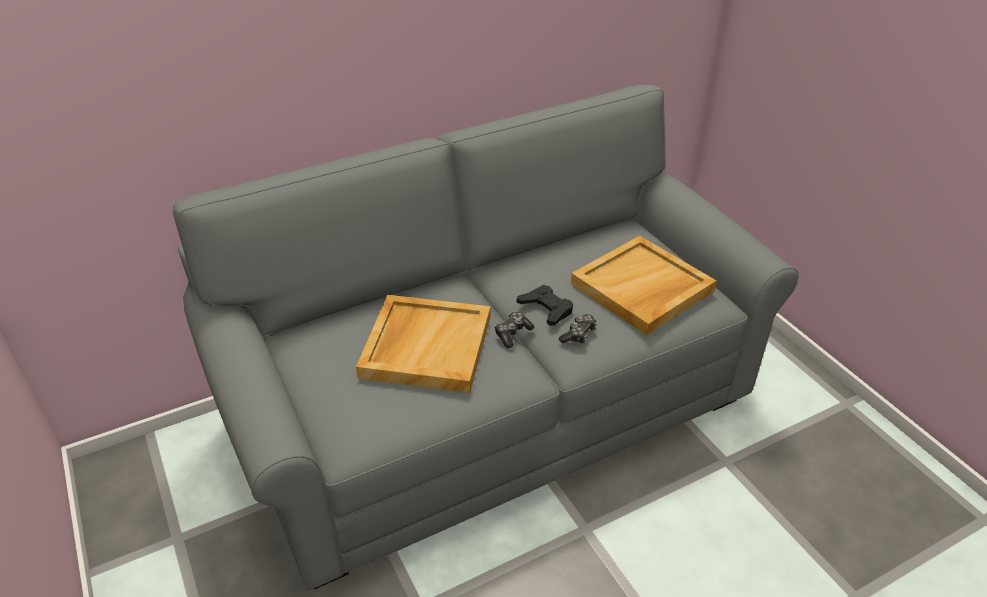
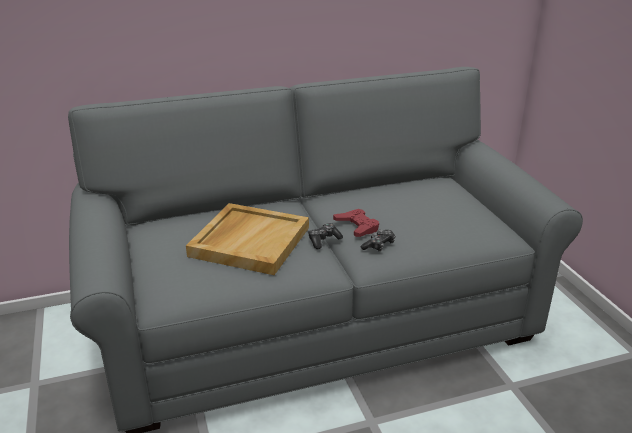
camera: 10 degrees right, 10 degrees down
black game controller [517,285,573,326] -> red game controller [333,209,379,237]
beige tray [571,236,717,335] -> none

